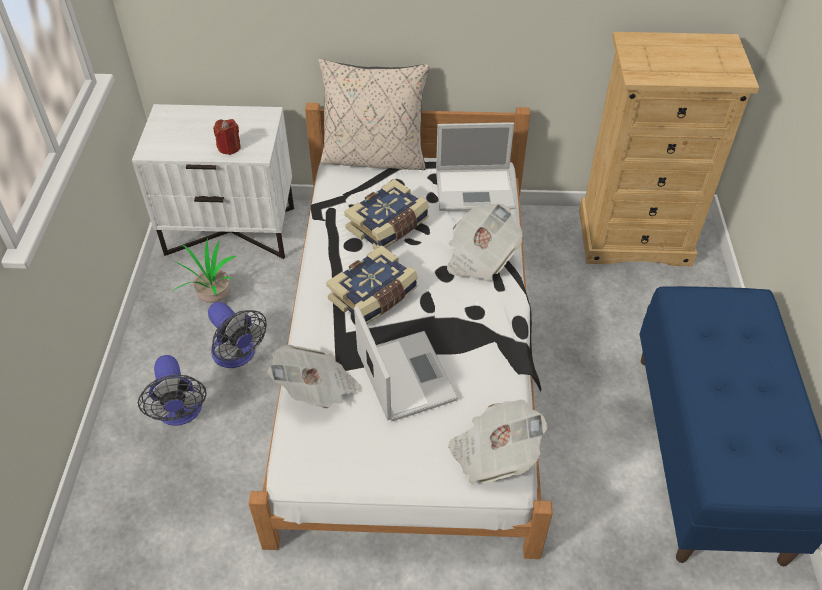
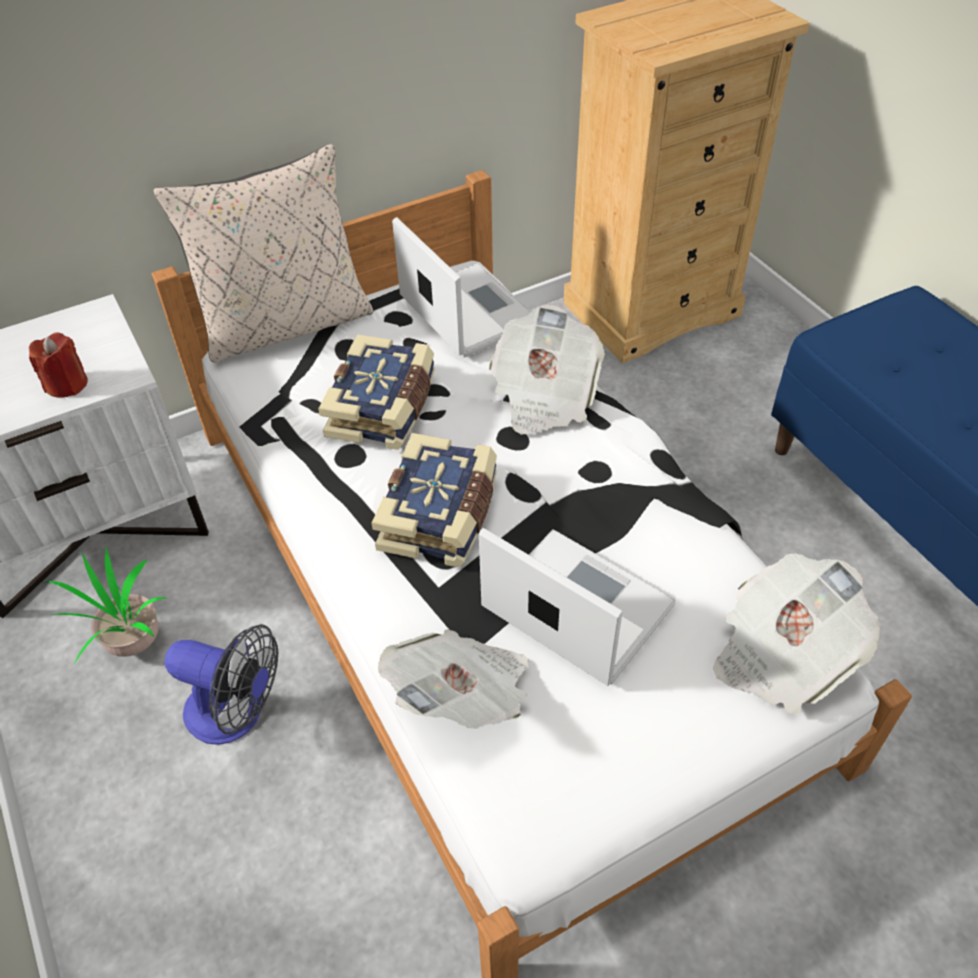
camera: 30 degrees left, 0 degrees up
fan [138,355,207,426] -> none
laptop [436,122,516,211] -> laptop turned 90 degrees counterclockwise [392,217,530,358]

